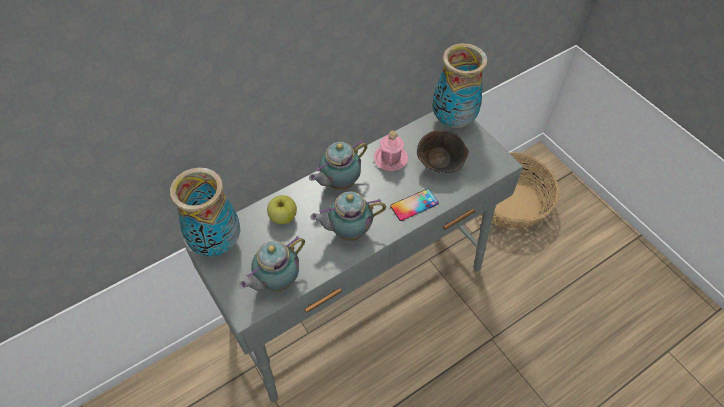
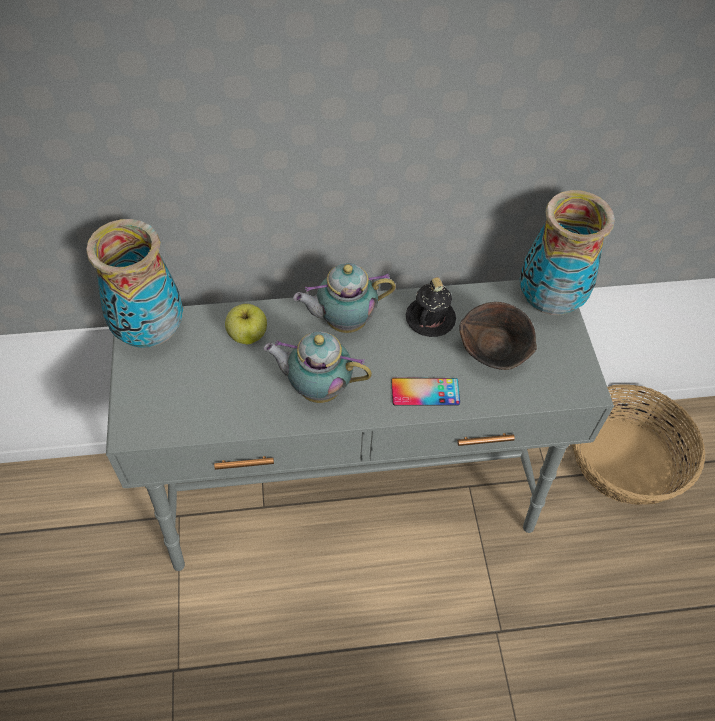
camera: 25 degrees right, 0 degrees up
teapot [239,236,305,291] -> none
pink mug [374,130,408,171] -> black mug [406,277,456,337]

